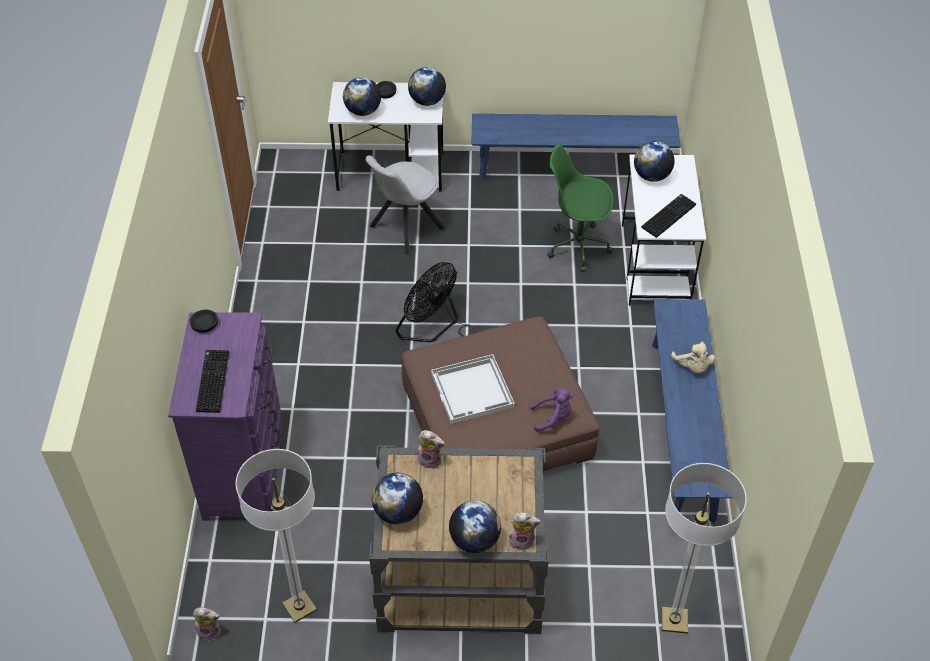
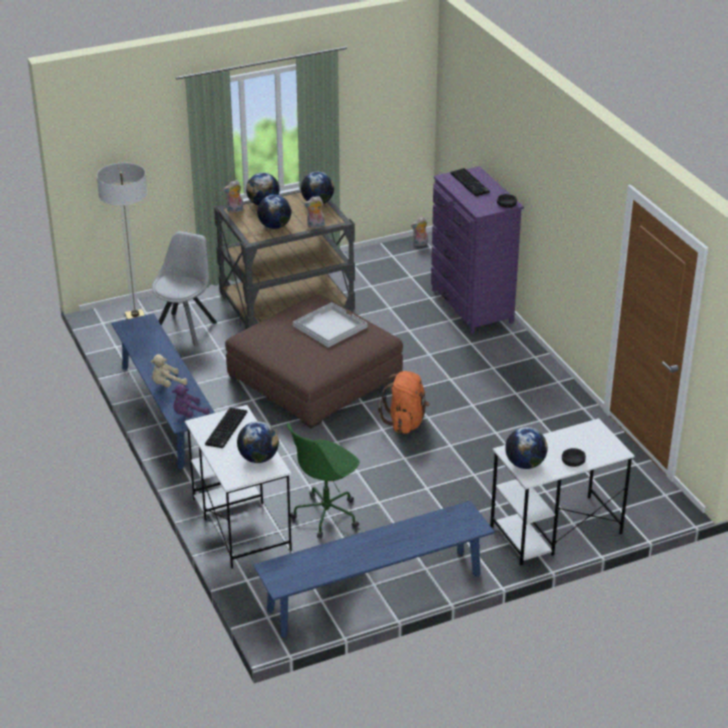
camera: 155 degrees right, 15 degrees down
floor lamp [236,449,317,623] -> none
globe [343,77,381,116] -> globe moved to [257,195,291,229]
grey chair [365,155,445,254] -> grey chair moved to [152,231,217,346]
black fan [396,262,479,342] -> orange backpack [378,371,430,434]
purple plush toy [530,388,573,432] -> purple plush toy moved to [172,384,210,418]
green office chair [547,144,614,272] -> green office chair turned 150 degrees clockwise [287,423,360,538]
beige plush toy [671,341,716,373] -> beige plush toy turned 75 degrees counterclockwise [150,354,187,387]

